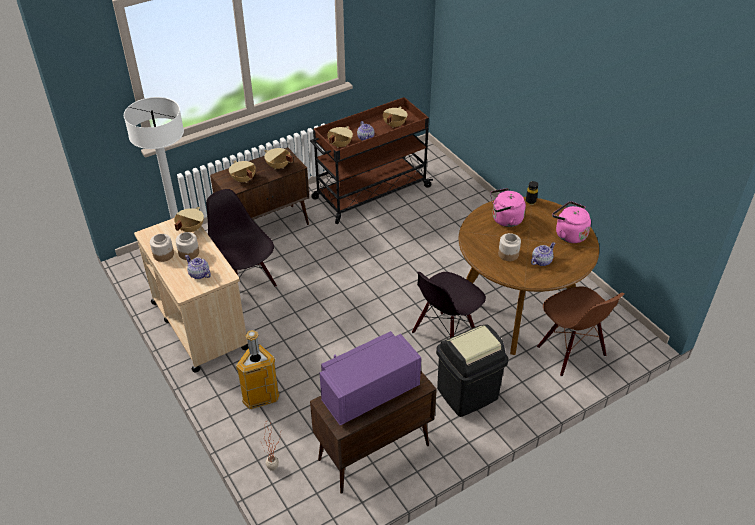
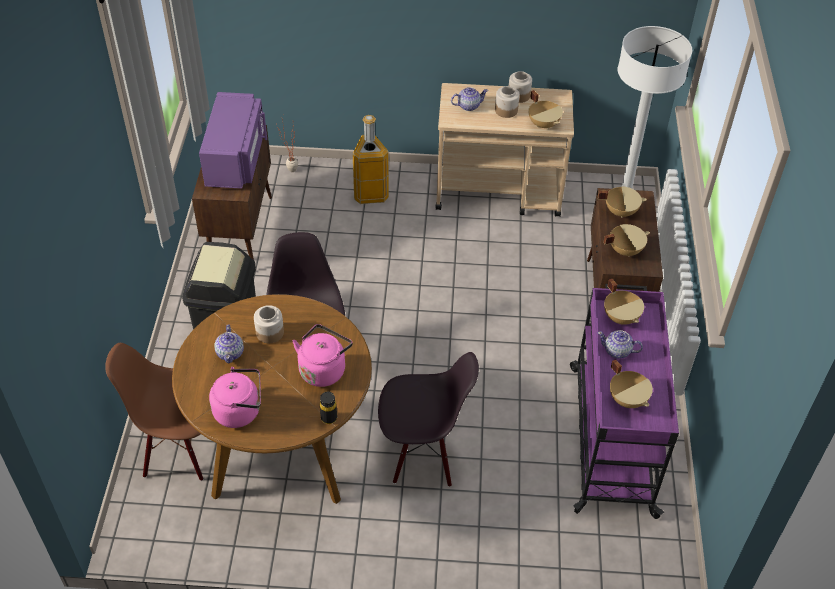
camera: 125 degrees right, 5 degrees up
black chair [206,189,277,287] -> black chair moved to [378,352,479,487]
brown cart [310,97,433,224] -> purple cart [570,284,679,519]

